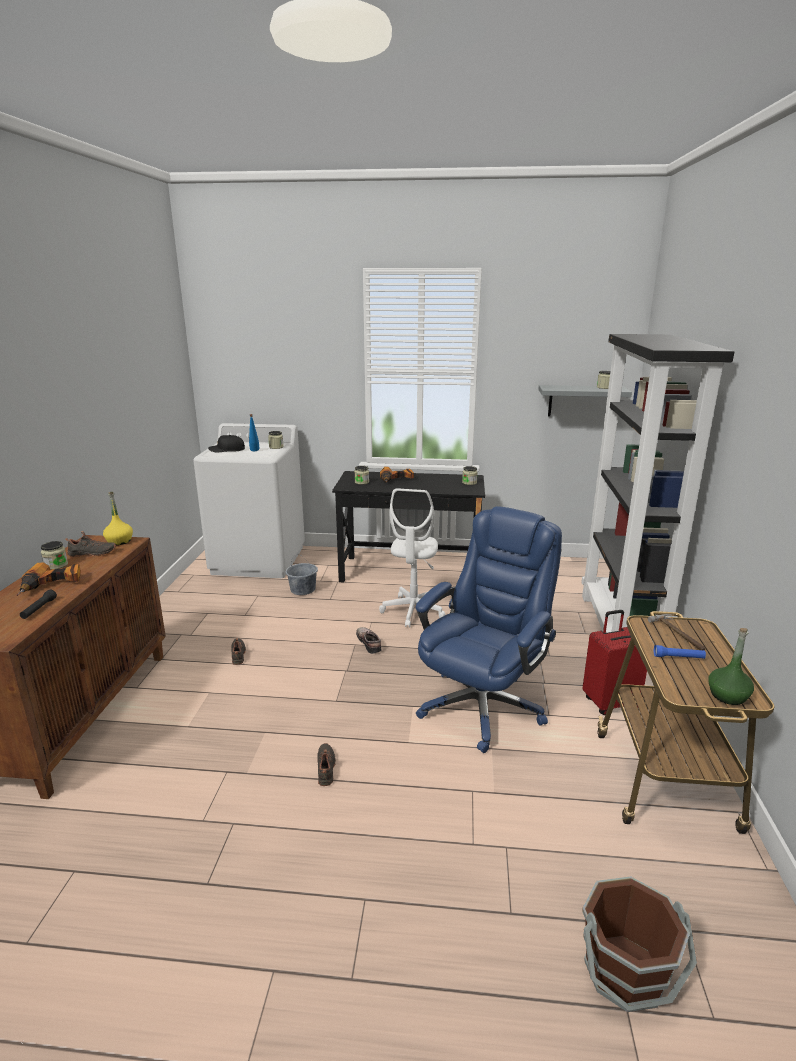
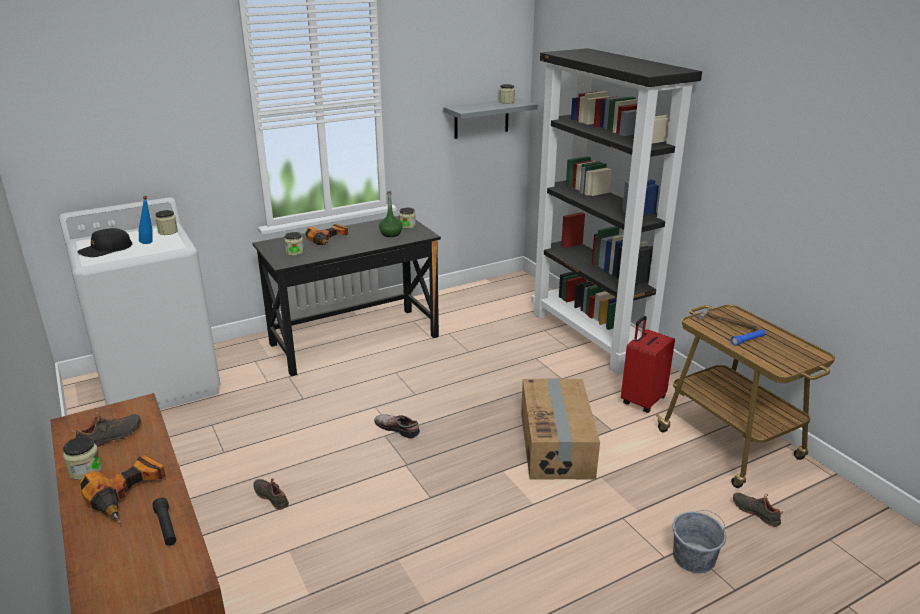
camera: 35 degrees left, 5 degrees up
yellow bottle [103,492,133,545] -> none
grey bucket [286,556,318,595] -> grey bucket moved to [673,510,726,573]
black shoe [317,743,336,786] -> black shoe moved to [733,493,783,527]
white office chair [379,488,445,628] -> none
blue office chair [416,506,562,753] -> cardboard box [521,378,600,479]
brown bucket [582,877,697,1012] -> none
green bottle [708,628,754,705] -> green bottle moved to [379,191,403,237]

